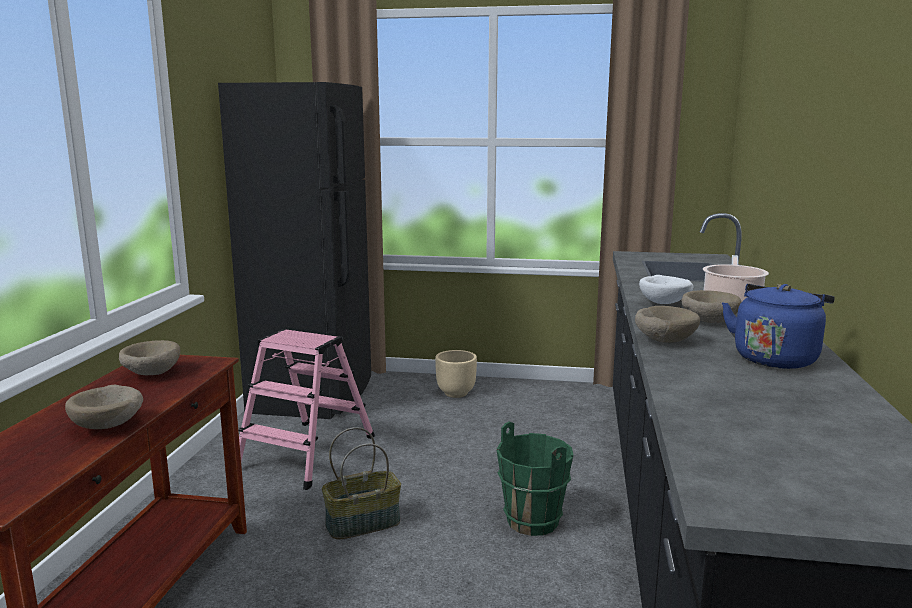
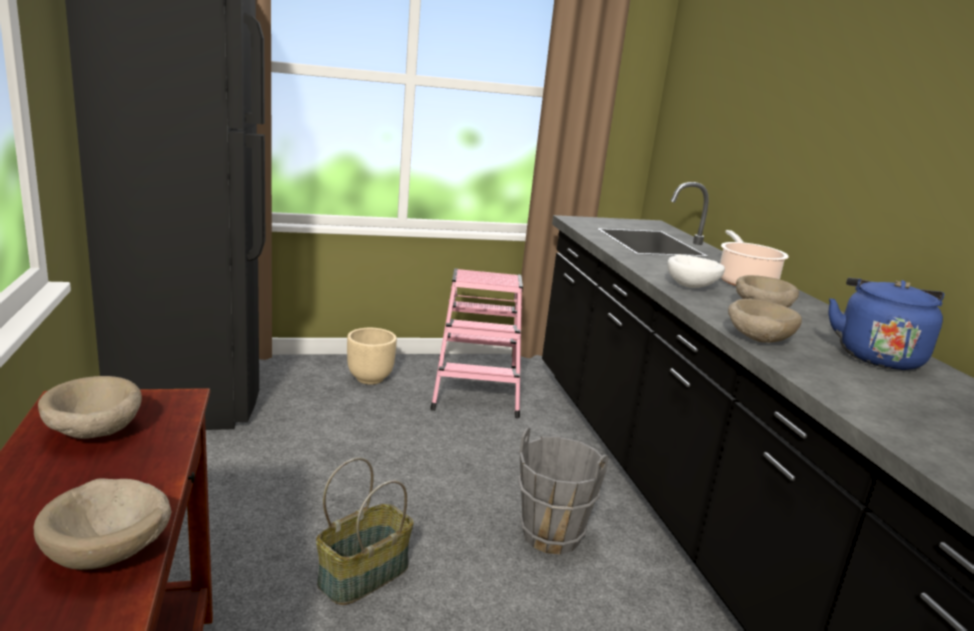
camera: 25 degrees left, 5 degrees up
pink step ladder [238,329,375,490] -> pink step ladder moved to [430,268,523,418]
green bucket [497,422,573,536] -> grey bucket [518,427,609,554]

